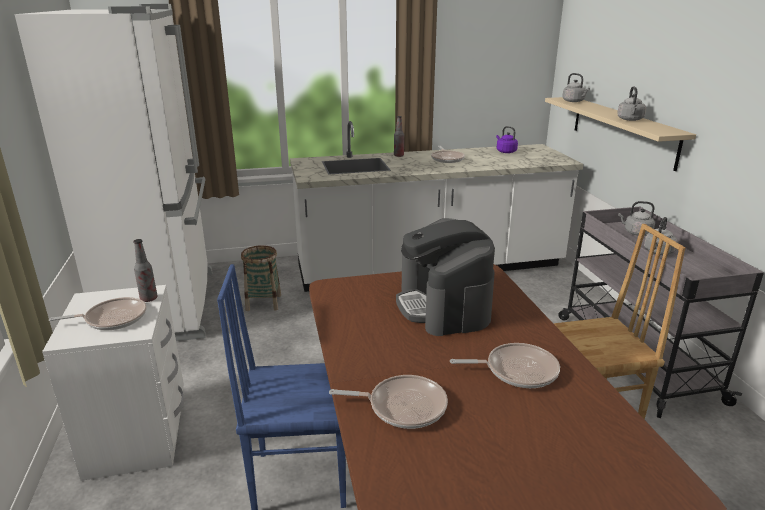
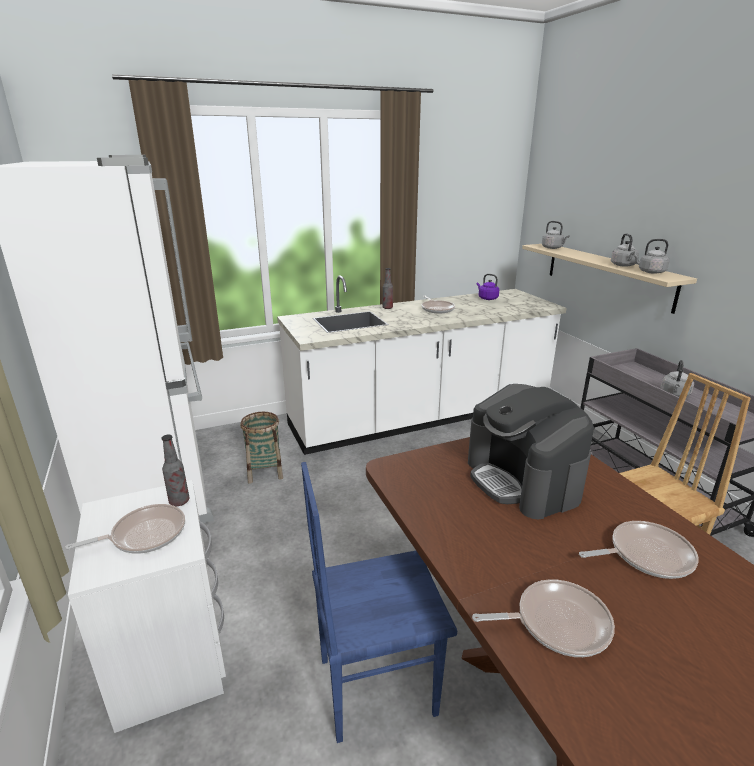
camera: 10 degrees left, 0 degrees up
grey kettle [618,201,655,236] -> grey kettle moved to [633,239,670,274]

